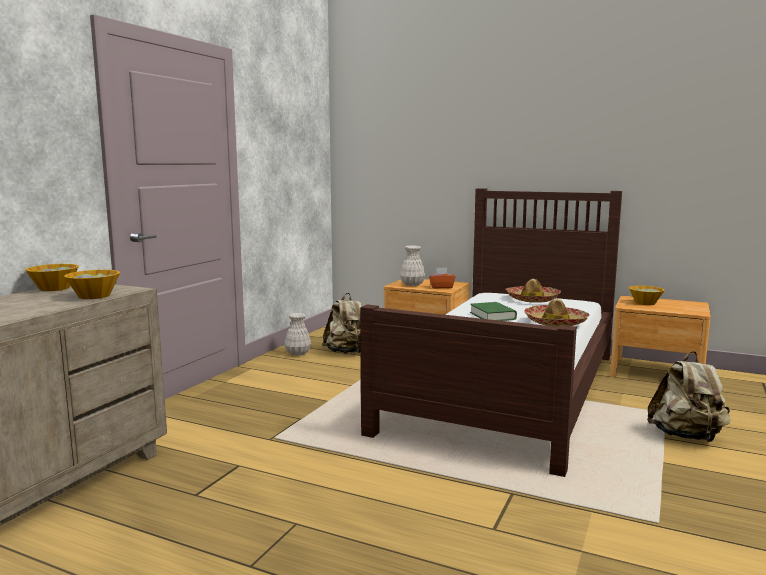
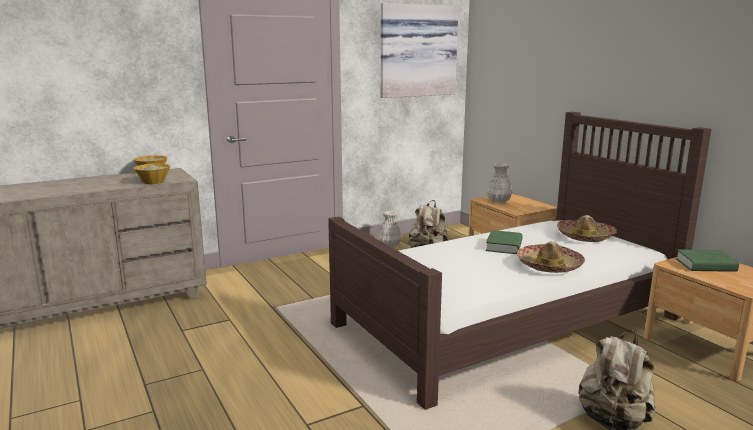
camera: 35 degrees right, 5 degrees up
orange tissue box [429,268,456,288] -> none
bowl [629,286,665,305] -> green book [676,250,739,272]
none -> picture [381,3,459,98]

